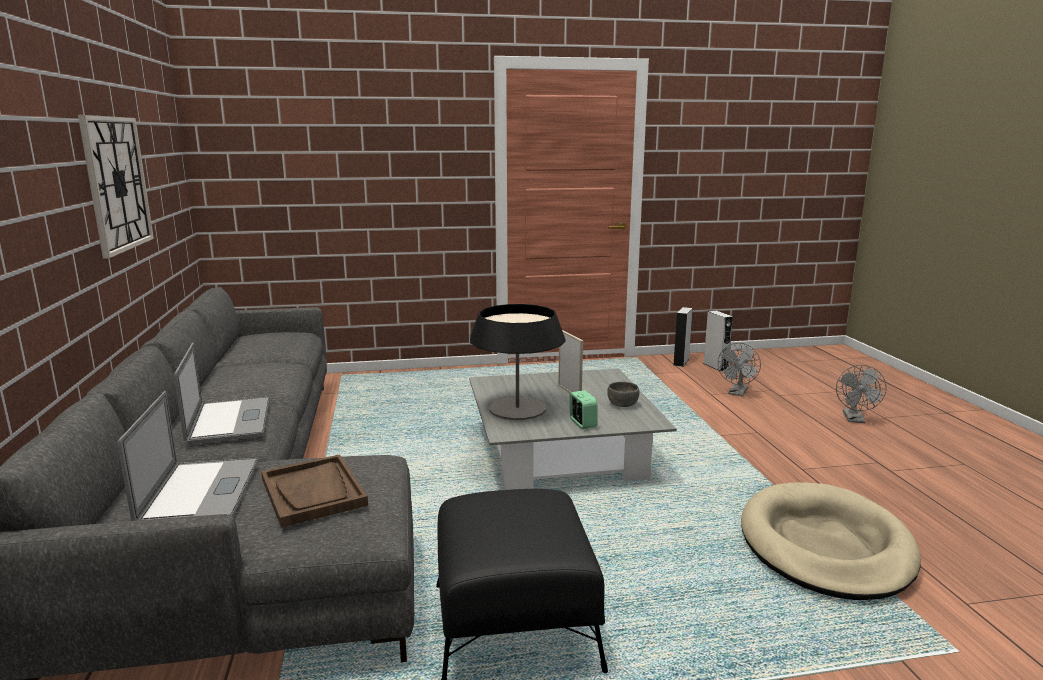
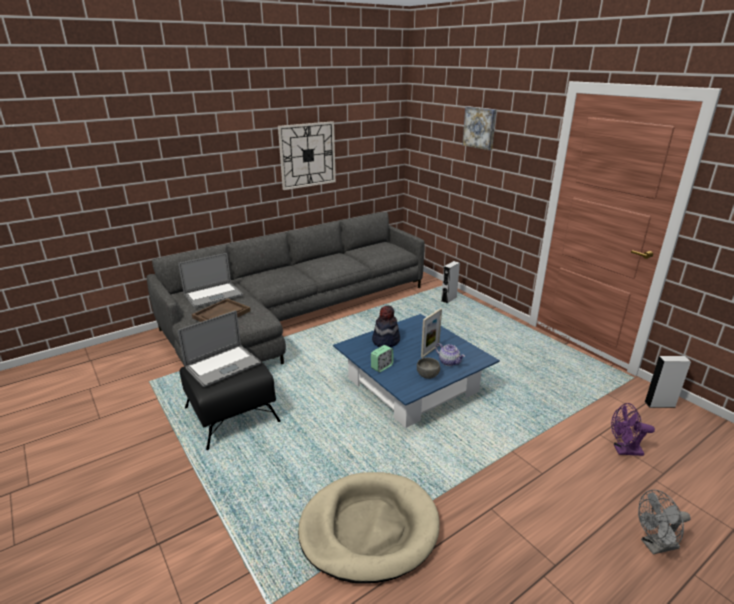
camera: 65 degrees right, 10 degrees up
laptop [174,343,269,444] -> laptop moved to [178,310,261,387]
grey coffee table [469,368,677,490] -> blue coffee table [333,314,500,428]
table lamp [470,304,566,420] -> hat [372,306,400,347]
grey speaker [704,311,733,371] -> grey speaker moved to [441,261,460,303]
grey fan [718,343,761,396] -> purple fan [611,403,655,456]
none -> teapot [435,343,465,366]
none -> picture [462,106,497,150]

